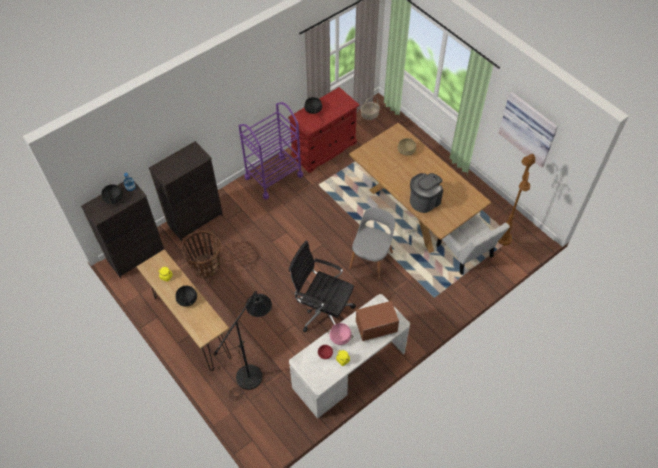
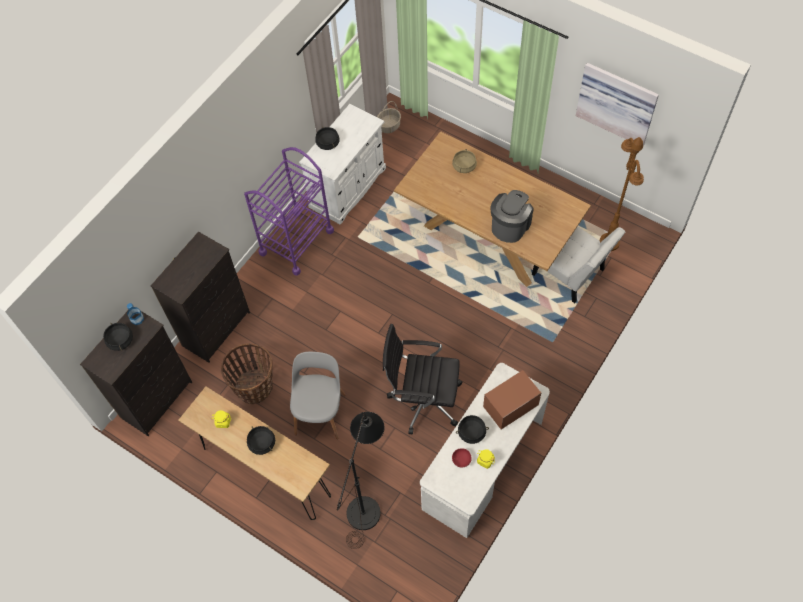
camera: 15 degrees left, 5 degrees up
red cabinet [288,87,359,173] -> white cabinet [299,104,386,225]
pink cooking pot [327,323,353,345] -> black cooking pot [456,415,489,444]
grey chair [349,207,395,280] -> grey chair moved to [290,352,346,439]

